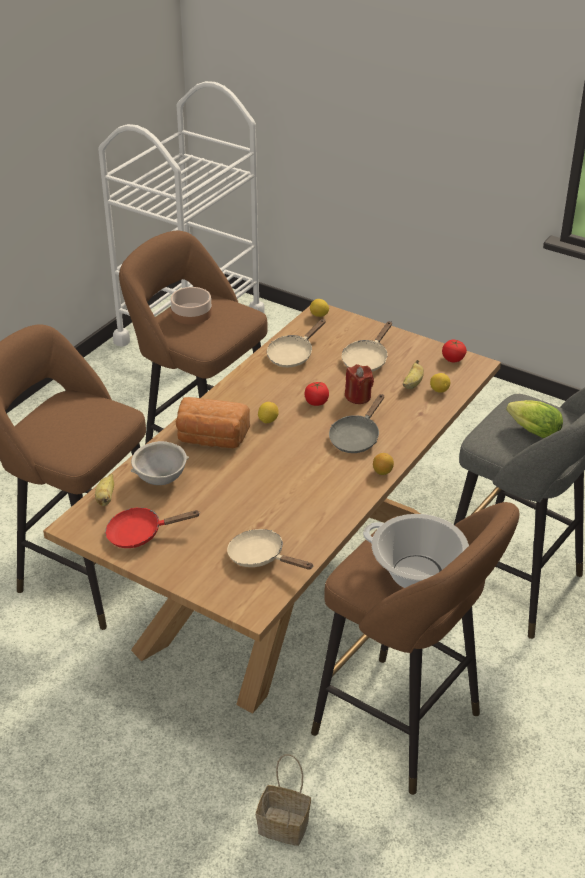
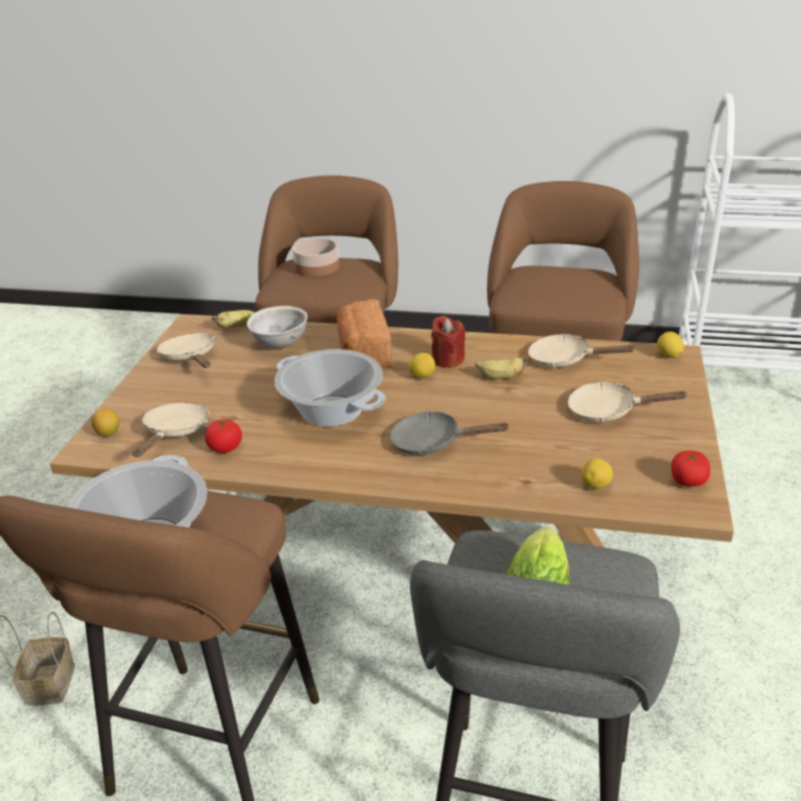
camera: 70 degrees right, 5 degrees down
red frying pan [105,507,201,548] -> beige frying pan [157,333,215,368]
bowl [171,287,212,324] -> bowl moved to [292,238,340,276]
tomato [305,382,329,406] -> tomato moved to [205,419,242,453]
red candle [345,364,374,404] -> red candle moved to [431,316,465,368]
lemon [373,453,394,475] -> lemon moved to [92,408,119,437]
banana [403,360,424,389] -> banana moved to [475,357,528,380]
none -> cooking pot [274,349,385,427]

